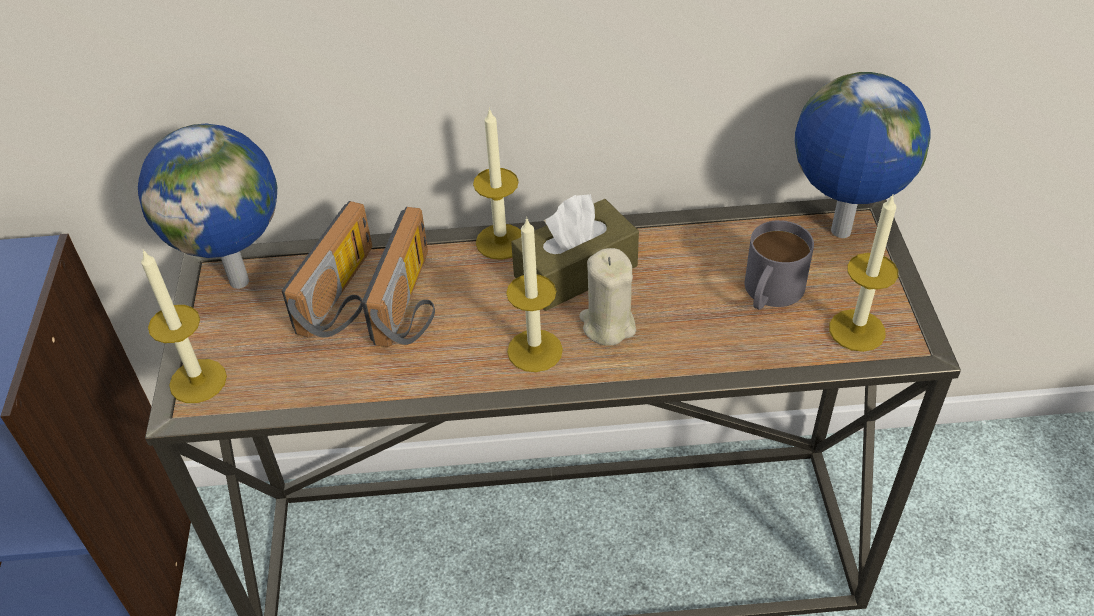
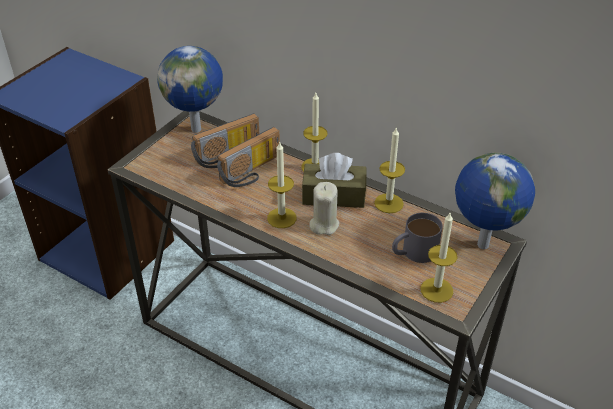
camera: 35 degrees right, 5 degrees down
candle [141,249,227,403] -> candle moved to [374,127,405,213]

